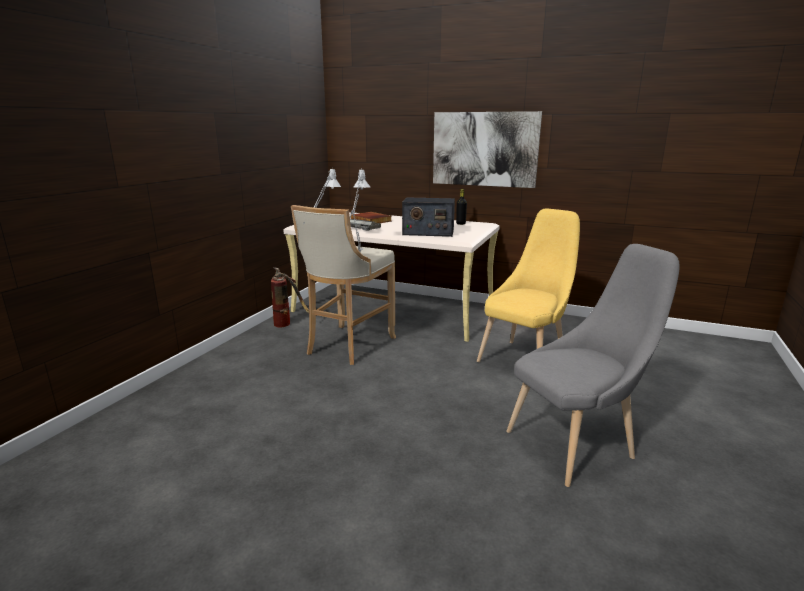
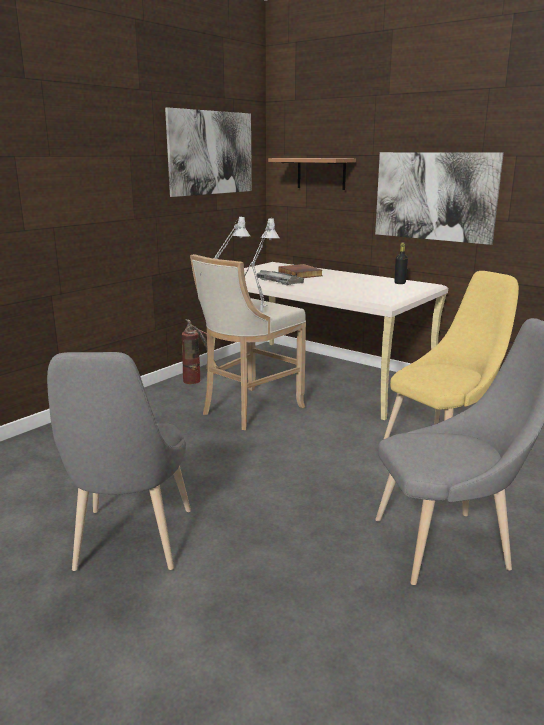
camera: 15 degrees right, 0 degrees up
radio [402,197,455,237] -> none
none -> grey chair [47,352,191,571]
none -> picture [165,107,252,197]
none -> shelf [268,158,356,190]

